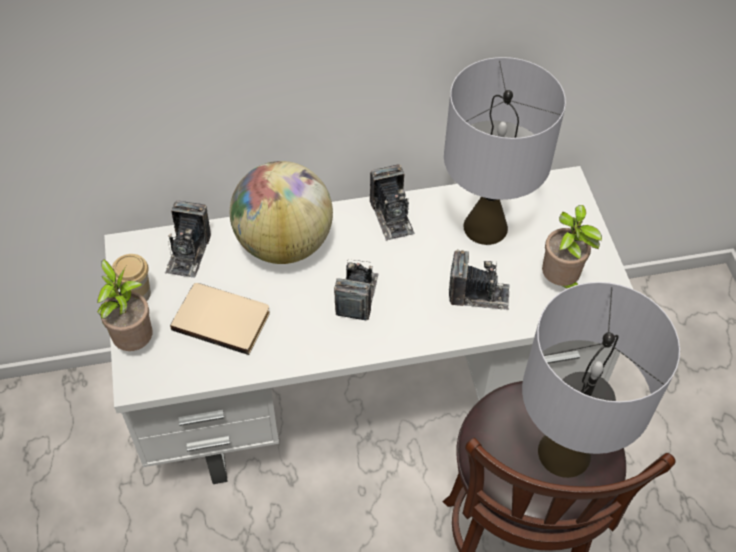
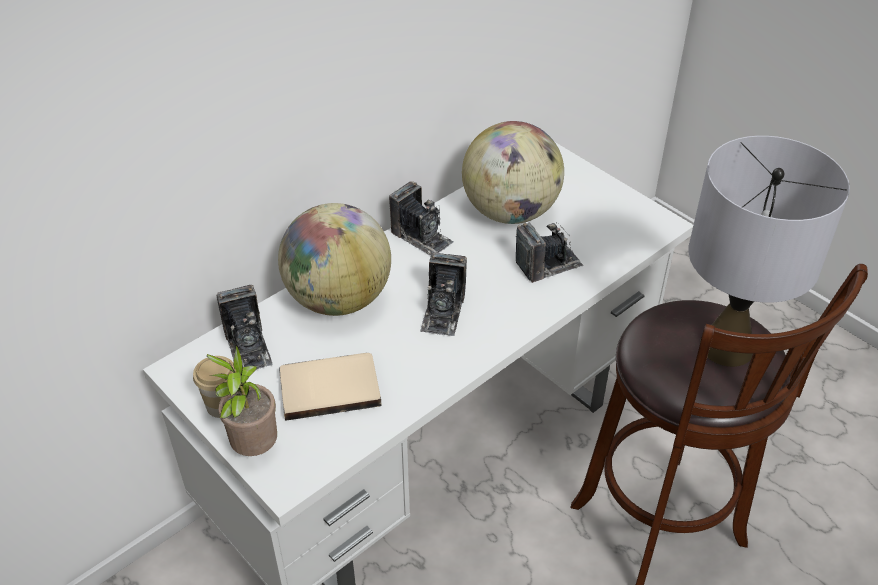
camera: 30 degrees left, 10 degrees down
camera [334,260,379,320] -> camera turned 150 degrees counterclockwise [420,252,467,336]
grey table lamp [444,57,566,245] -> globe [462,121,564,224]
potted plant [542,205,602,288] -> none

